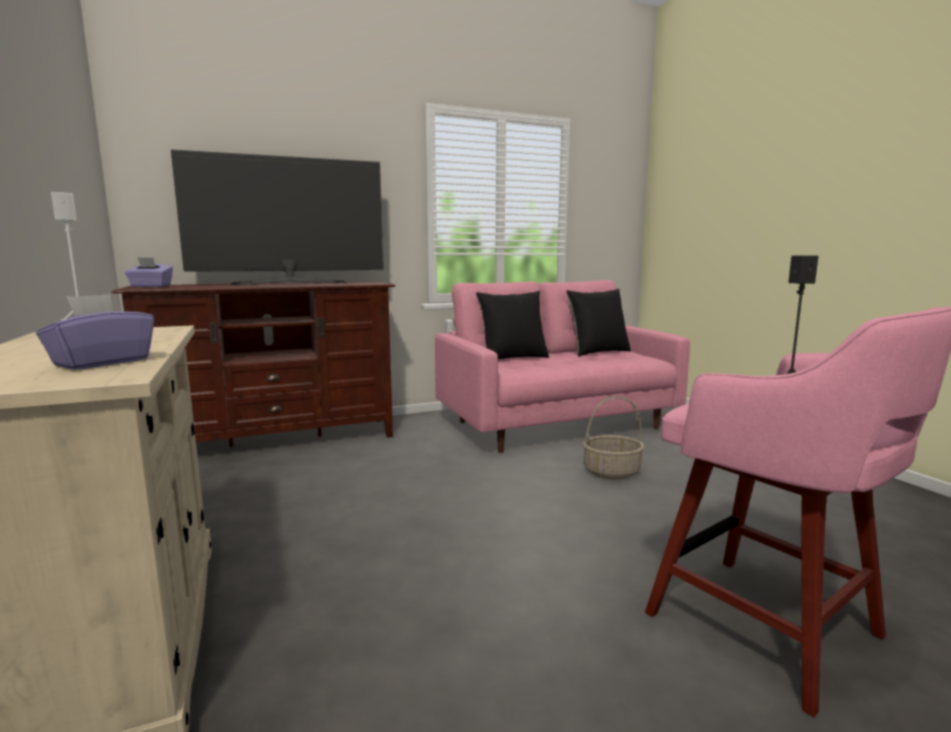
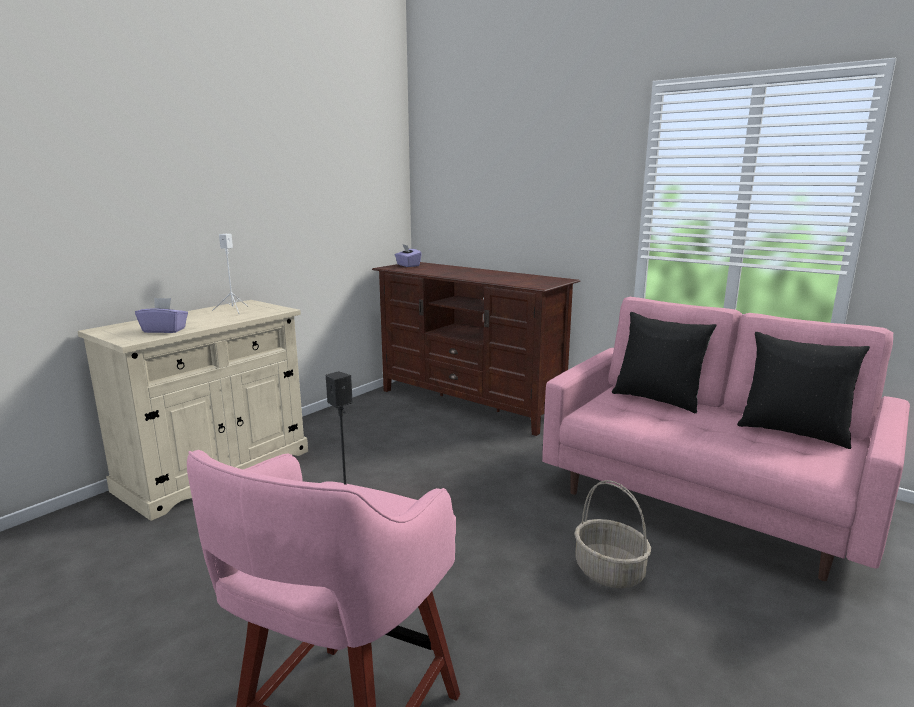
camera: 60 degrees right, 5 degrees up
television [171,149,384,285] -> none

